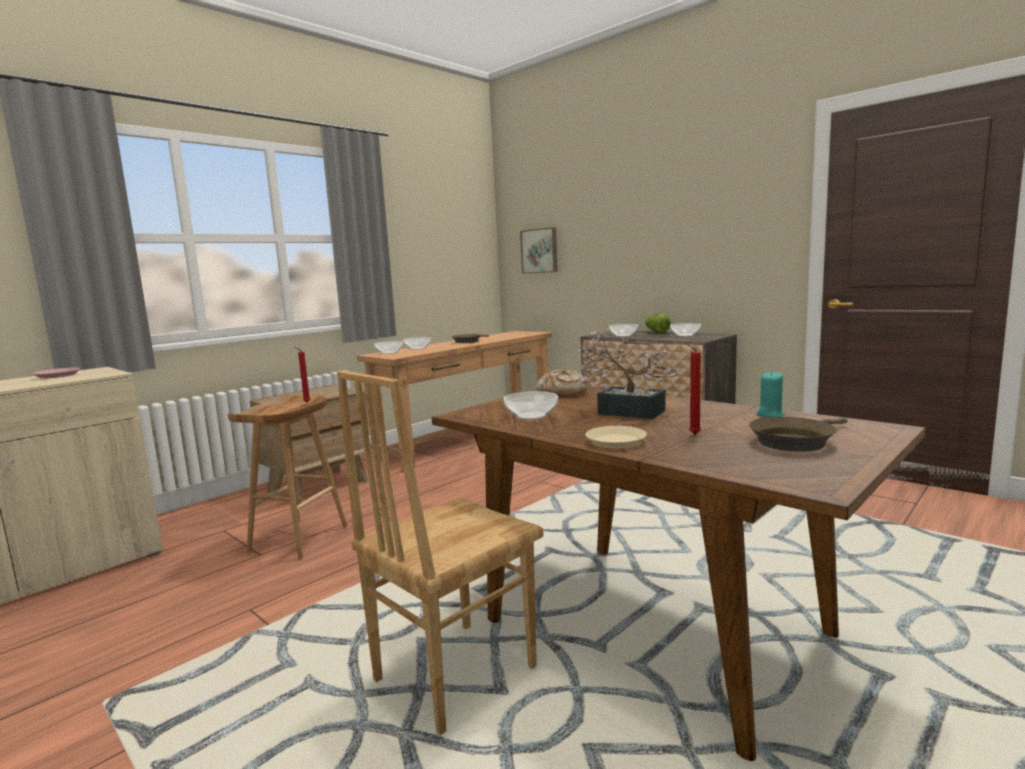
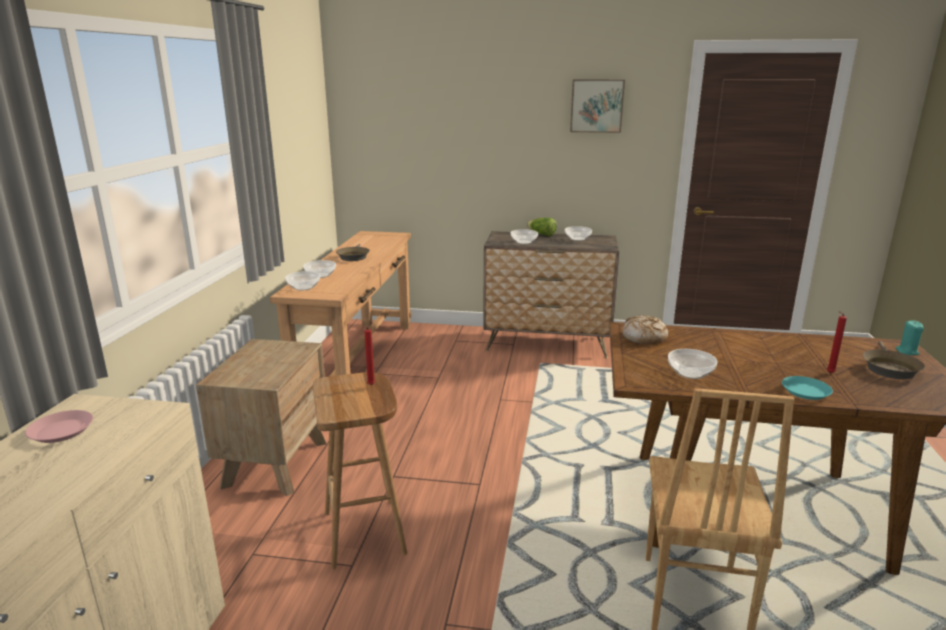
camera: 35 degrees left, 10 degrees up
picture [520,227,558,274] -> picture moved to [570,79,625,133]
potted plant [576,330,678,419] -> none
beige plate [585,426,647,448] -> turquoise plate [782,376,833,400]
turquoise candle [756,371,784,417] -> turquoise candle moved to [895,320,924,355]

